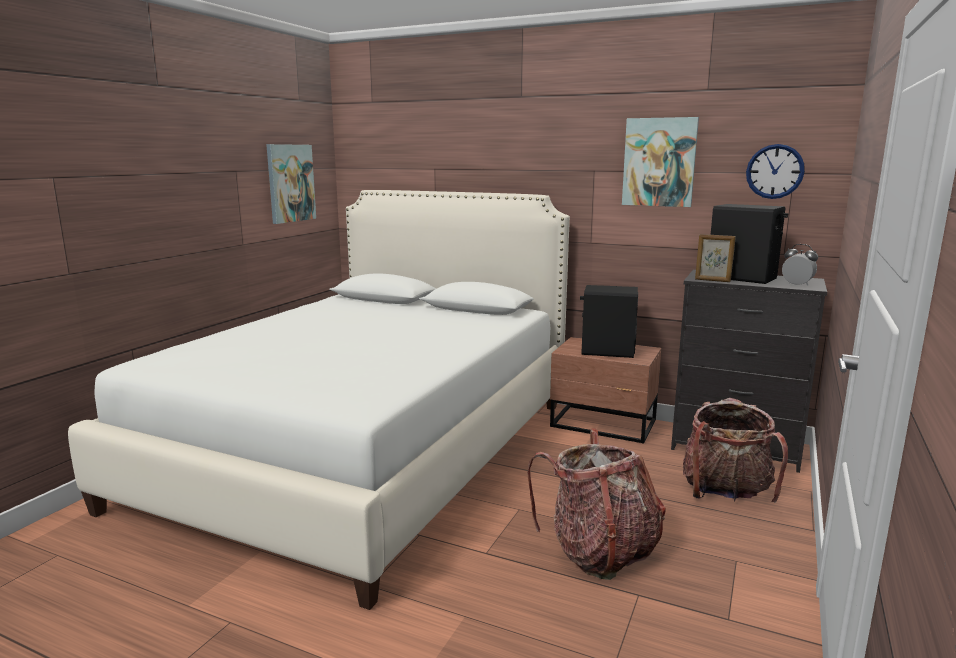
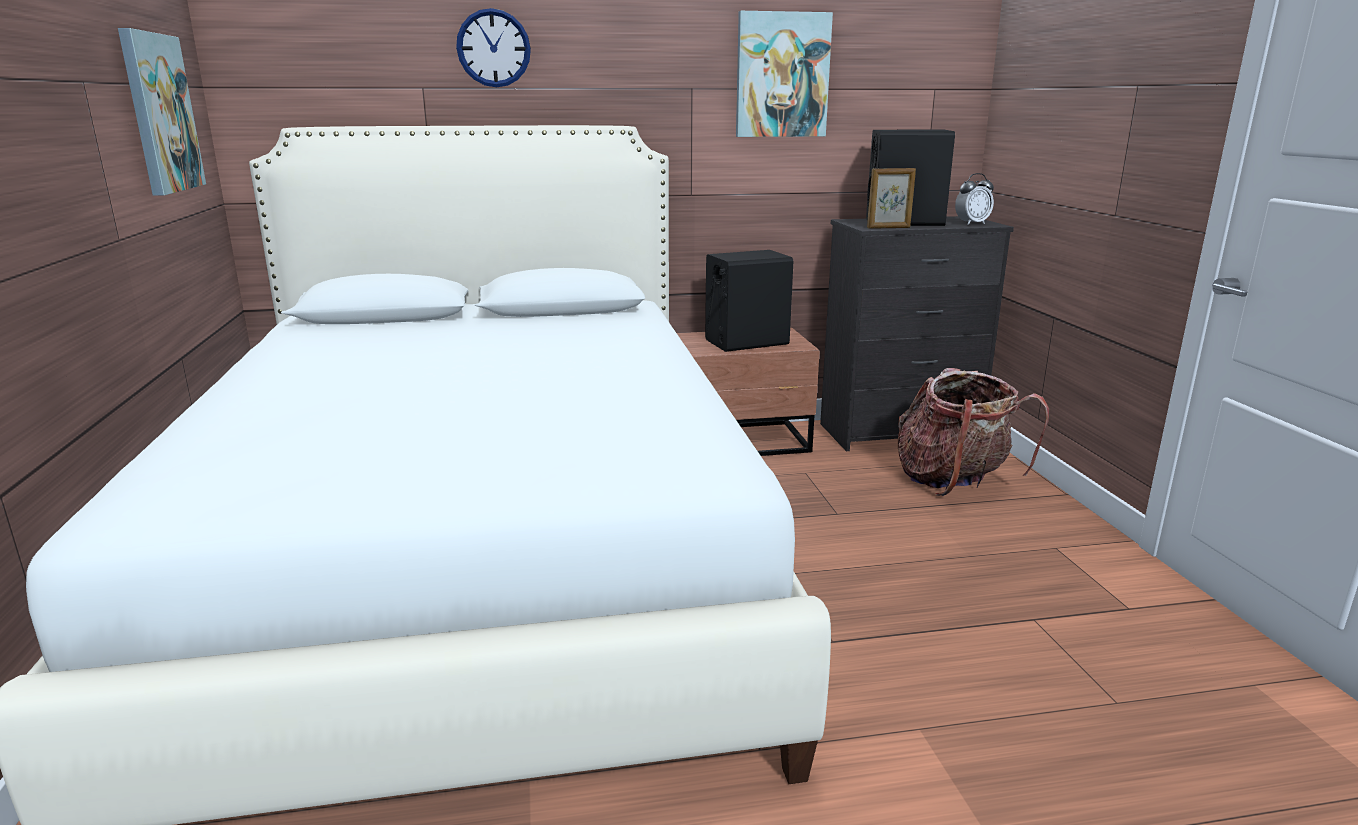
camera: 35 degrees left, 5 degrees up
backpack [527,429,666,580] -> none
wall clock [746,144,805,199] -> wall clock moved to [456,8,531,87]
alarm clock [782,244,818,286] -> alarm clock turned 150 degrees clockwise [955,173,994,225]

